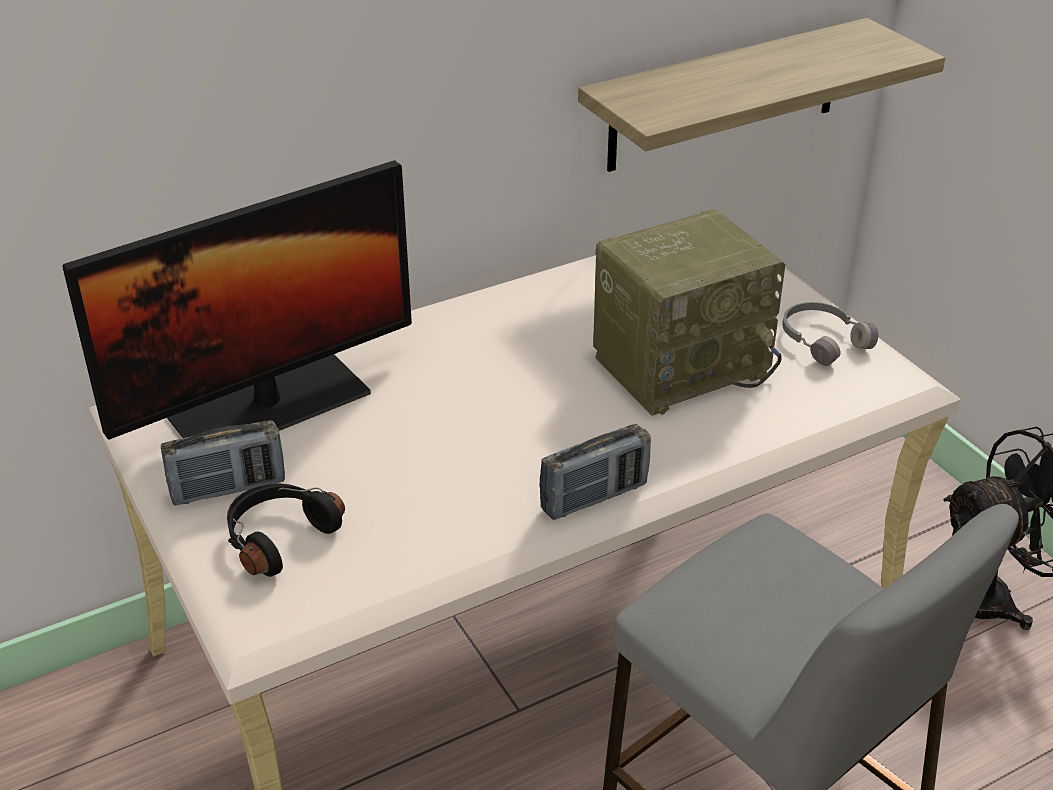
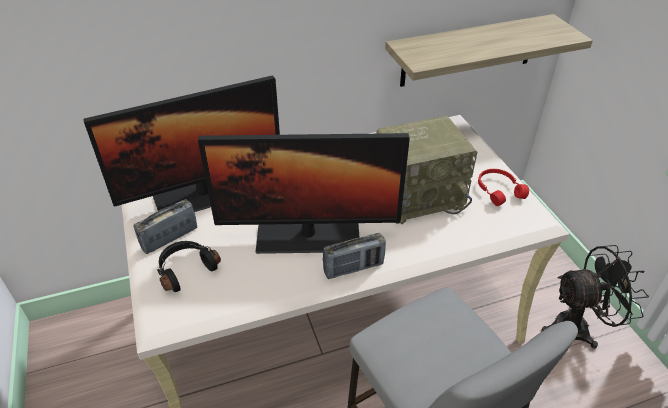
camera: 10 degrees right, 5 degrees up
radio [161,420,285,506] -> radio turned 150 degrees clockwise [133,199,197,254]
grey headphones [782,302,878,366] -> red headphones [478,169,529,206]
none -> monitor [198,133,410,254]

